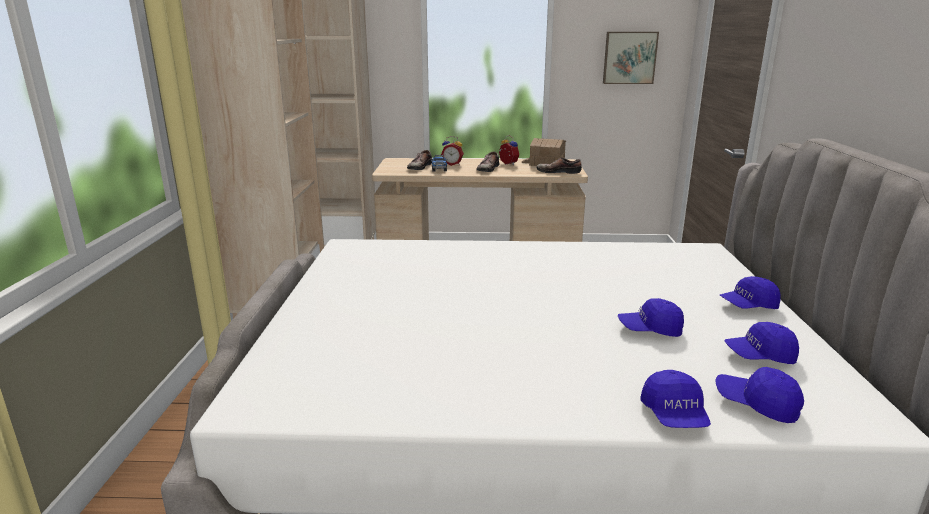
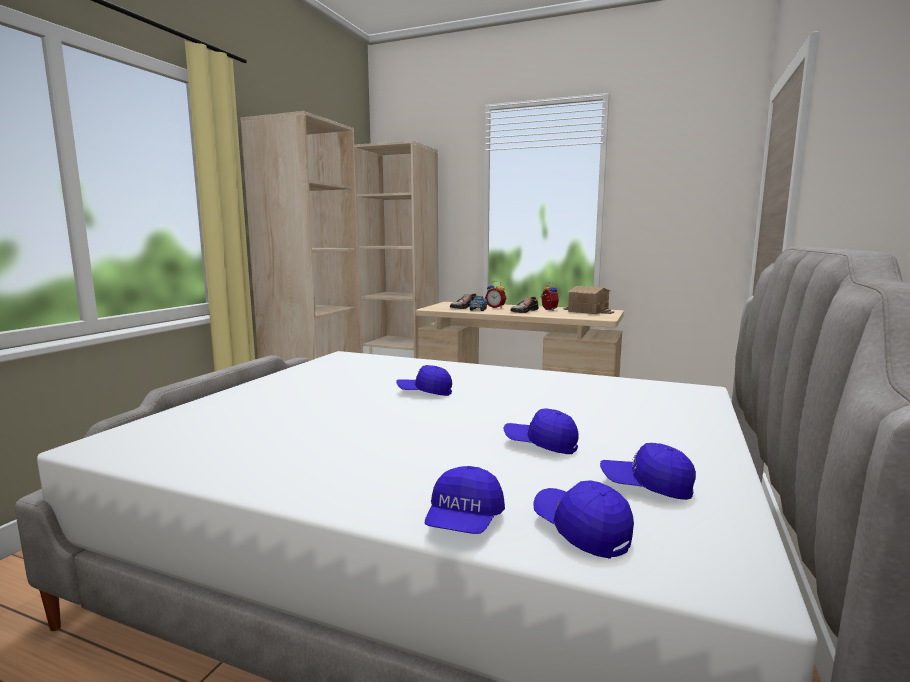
camera: 20 degrees right, 10 degrees down
shoe [536,158,582,174] -> none
picture [603,32,659,84] -> none
blue cap [720,276,781,309] -> blue cap moved to [396,365,452,396]

